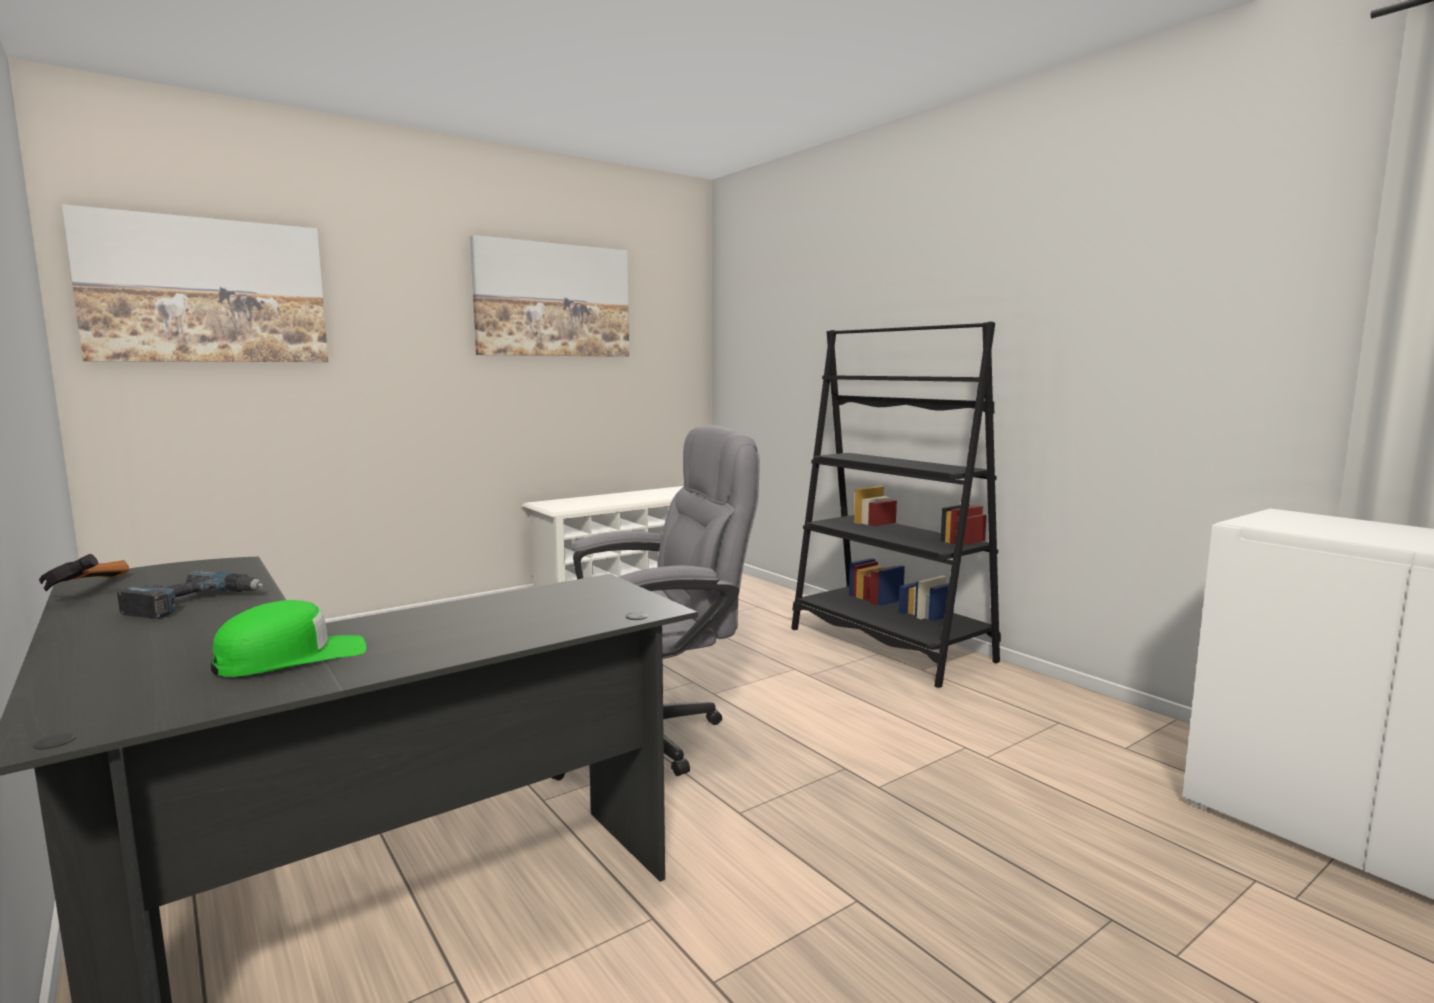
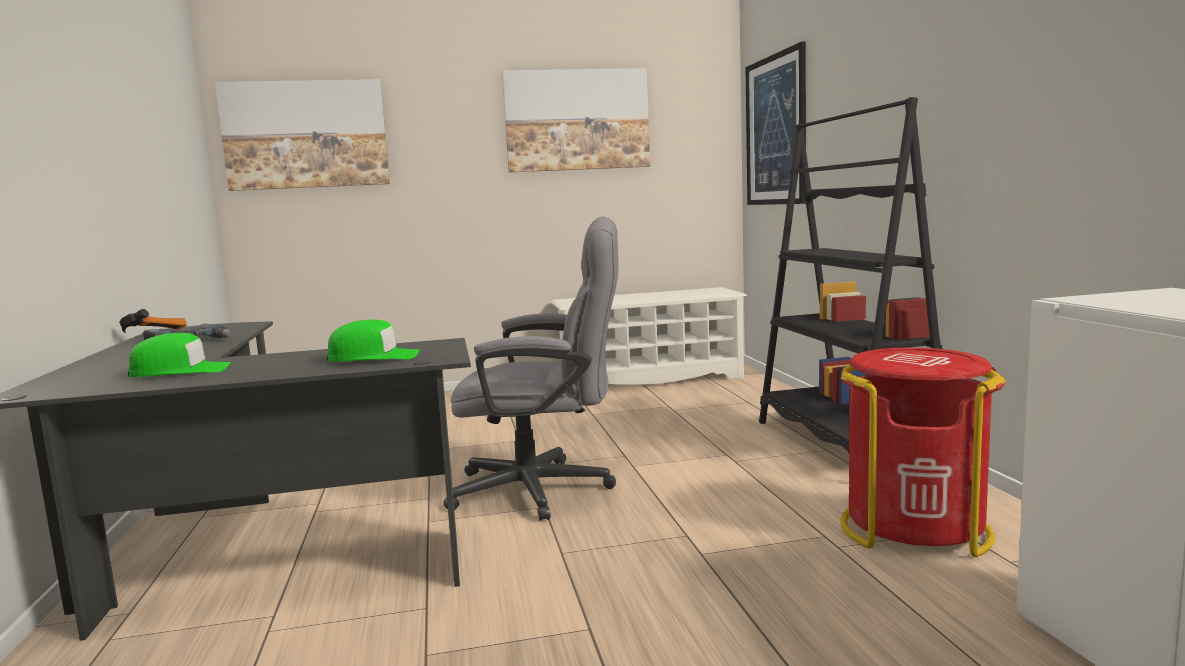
camera: 25 degrees right, 0 degrees up
none -> green cap [327,319,420,362]
none -> picture [745,41,806,205]
none -> red trash can [840,348,1006,557]

